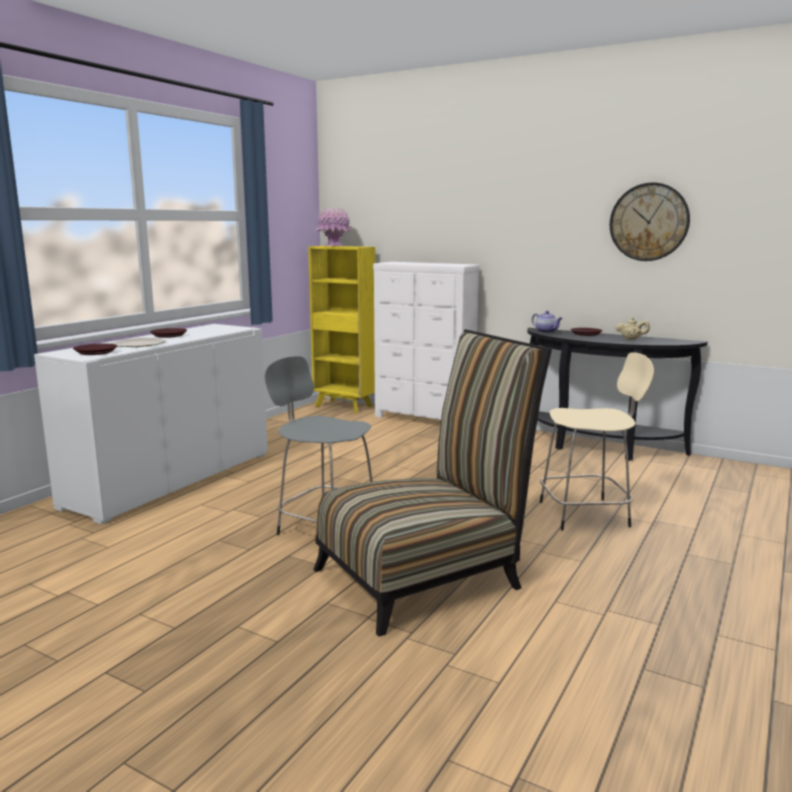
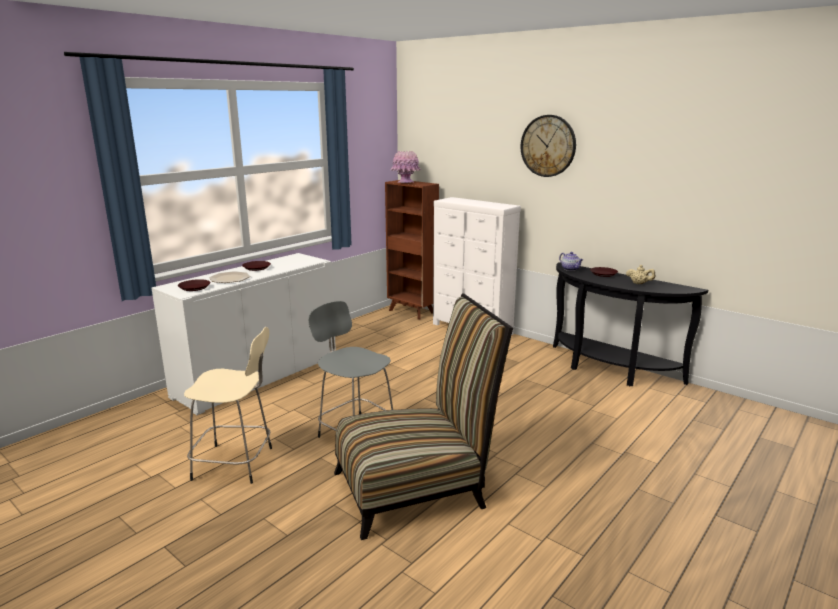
camera: 10 degrees right, 5 degrees up
yellow bookcase [308,246,375,413] -> brown bookcase [385,180,439,319]
beige stool [540,352,654,530] -> beige stool moved to [184,327,272,484]
wall clock [610,182,690,261] -> wall clock moved to [521,115,576,177]

